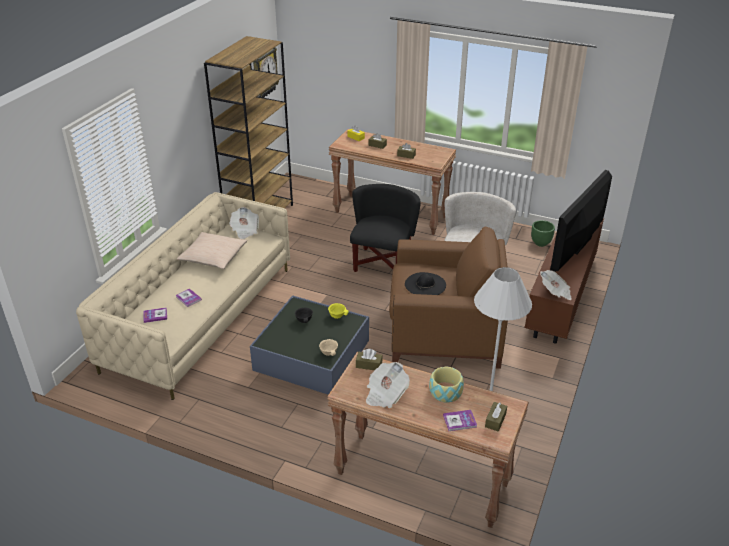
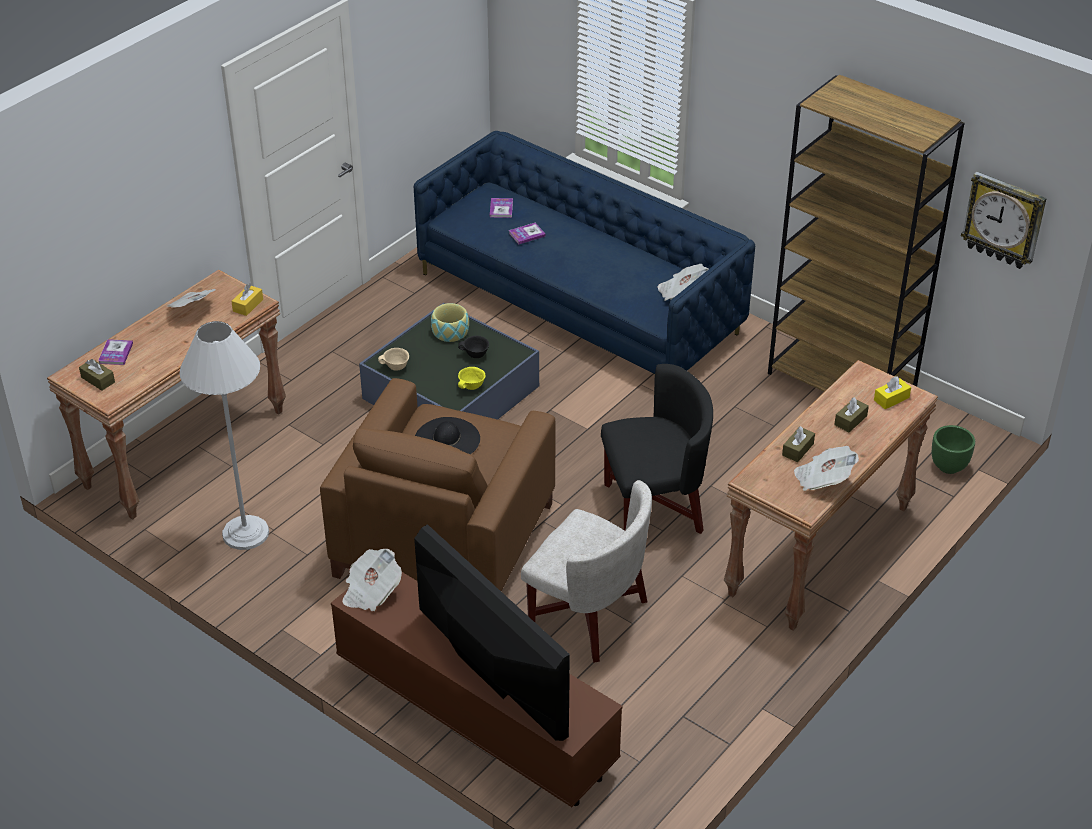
camera: 105 degrees right, 5 degrees up
beige sofa [76,192,290,400] -> blue sofa [414,131,755,375]
beige pillow [177,232,248,269] -> none
black armchair [350,184,421,272] -> black armchair turned 45 degrees counterclockwise [601,364,713,534]
brown tissue box [356,349,382,370] -> yellow tissue box [231,283,263,316]
bowl [429,367,464,402] -> bowl moved to [431,303,469,342]
green planter [531,220,555,247] -> green planter moved to [932,425,975,474]
none -> newspaper [794,446,859,491]

